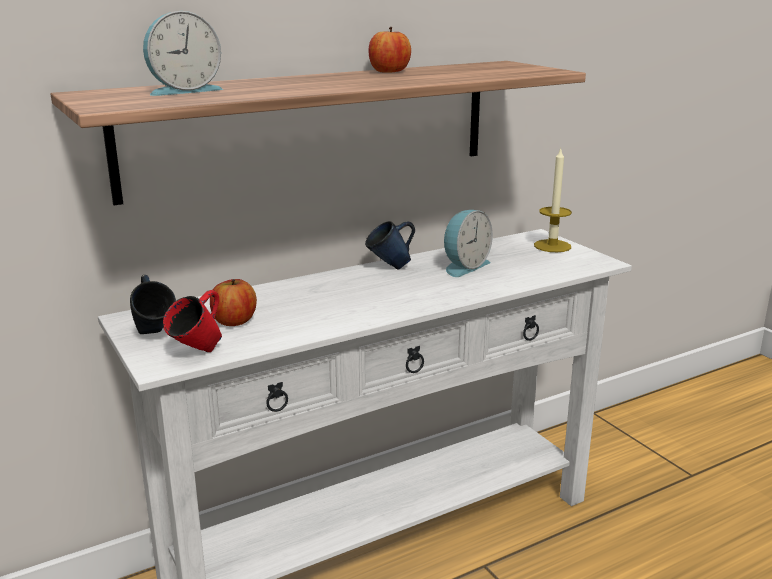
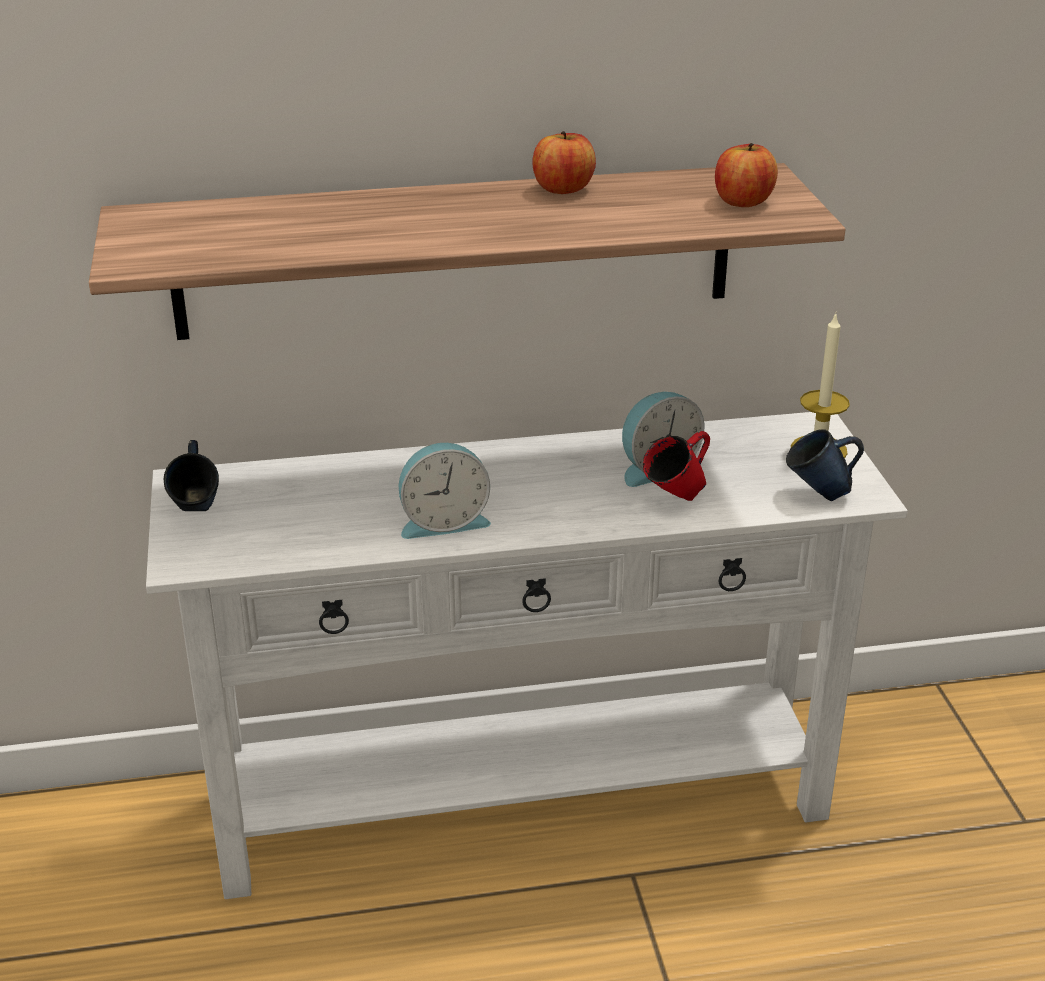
camera: 20 degrees right, 10 degrees up
alarm clock [143,11,223,96] -> alarm clock moved to [399,443,491,539]
red mug [163,290,222,352] -> red mug moved to [643,431,710,501]
apple [210,279,257,326] -> apple moved to [715,143,778,207]
blue mug [365,221,415,269] -> blue mug moved to [786,429,864,501]

